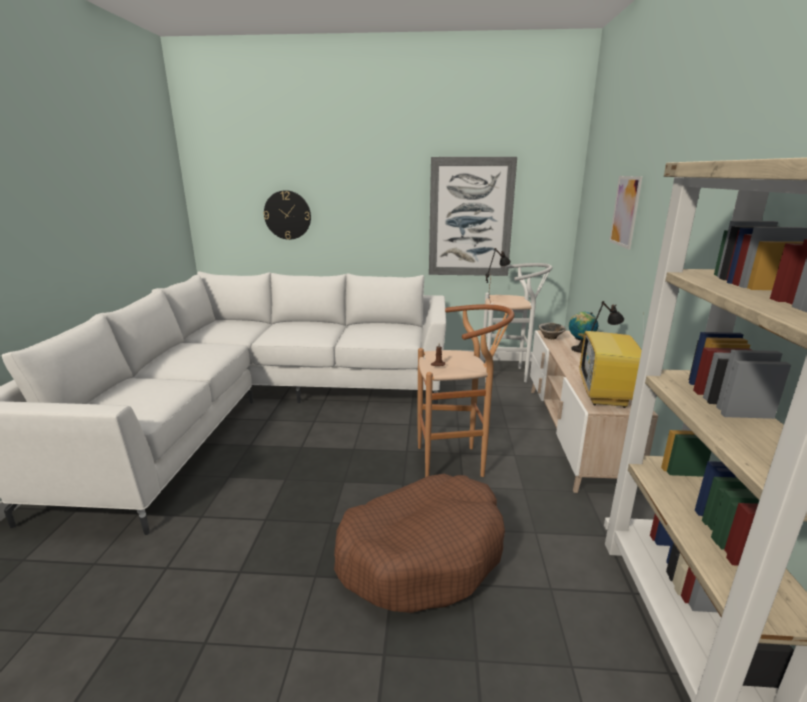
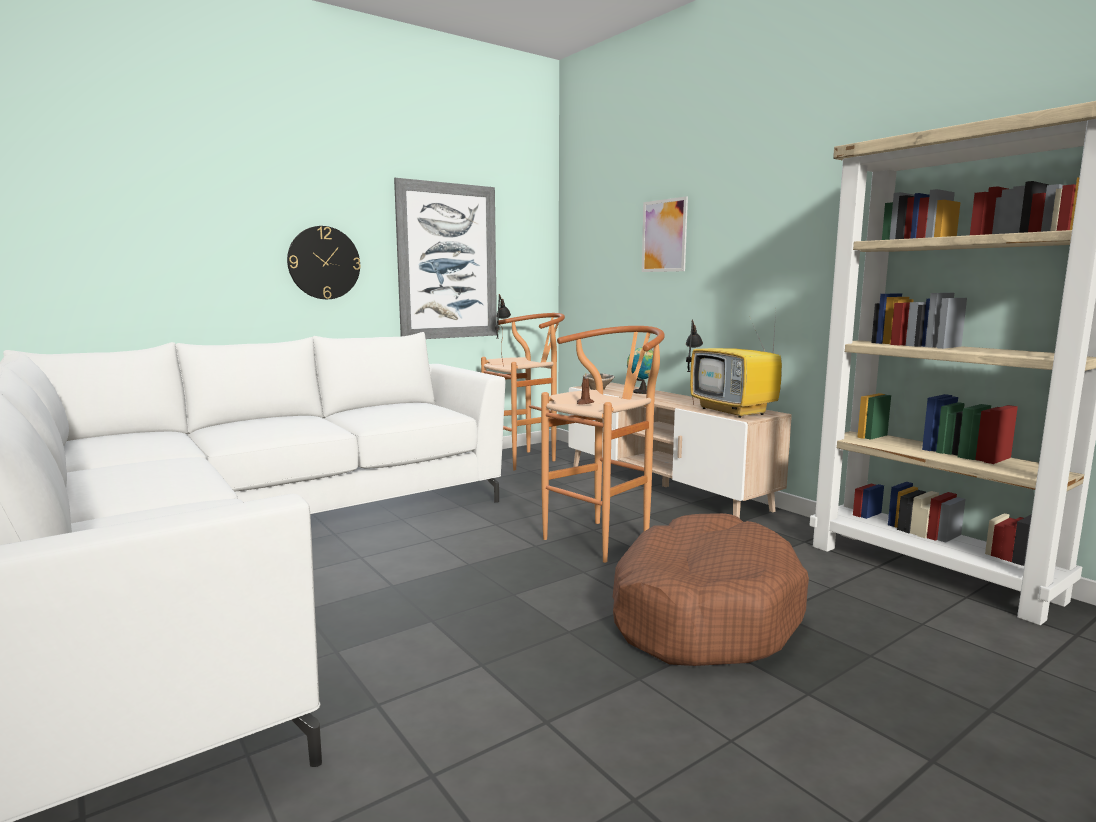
camera: 40 degrees left, 10 degrees down
wall clock [264,190,311,240] -> wall clock moved to [287,226,361,299]
white stool [482,263,552,383] -> brown stool [481,313,565,470]

